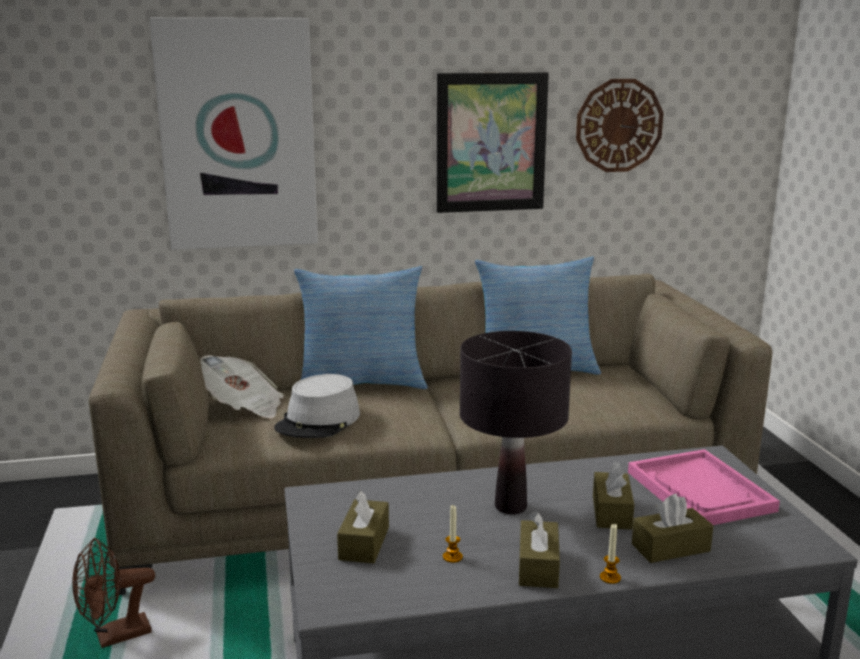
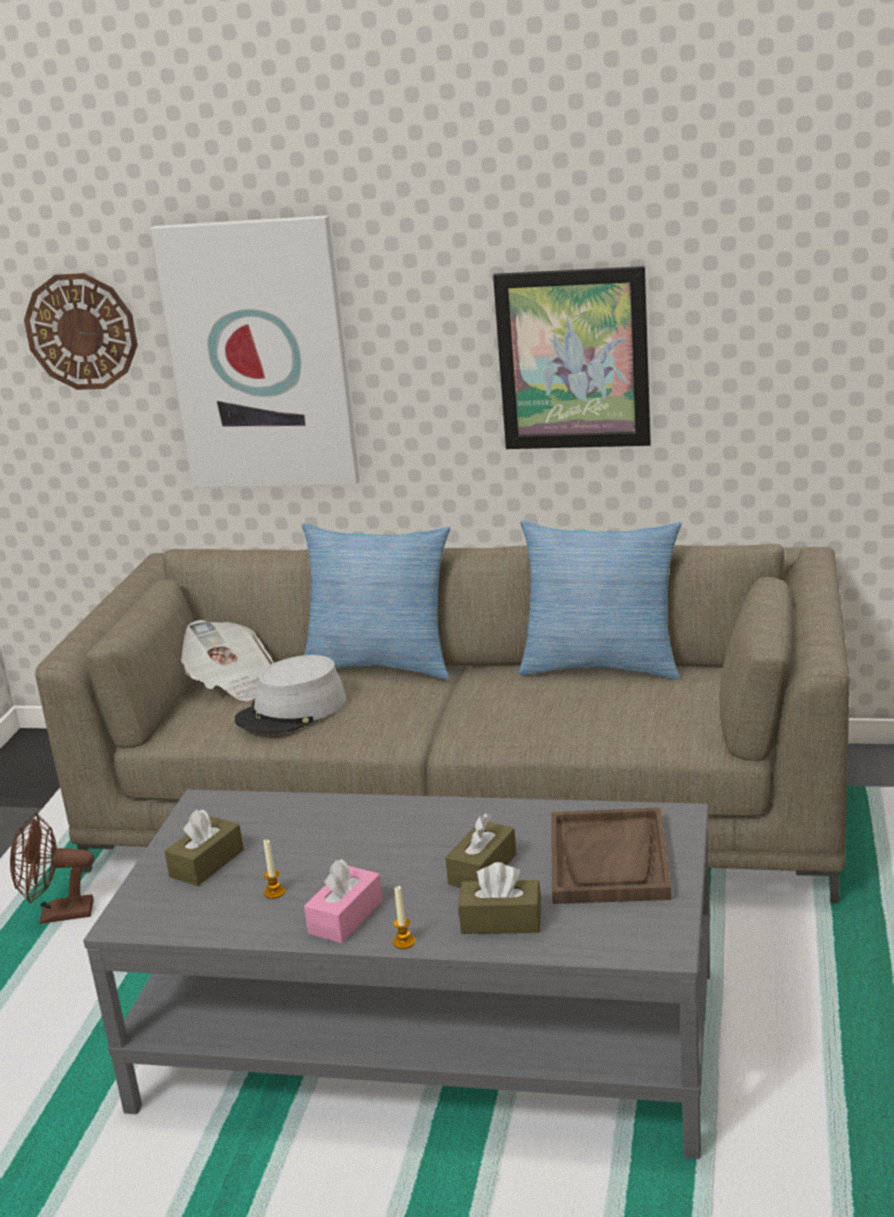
camera: 25 degrees right, 5 degrees up
black table lamp [460,331,572,514] -> none
brown tissue box [519,511,560,588] -> pink tissue box [304,859,383,943]
wall clock [576,79,663,172] -> wall clock moved to [24,273,138,390]
pink tray [628,449,780,525] -> brown tray [551,807,672,904]

